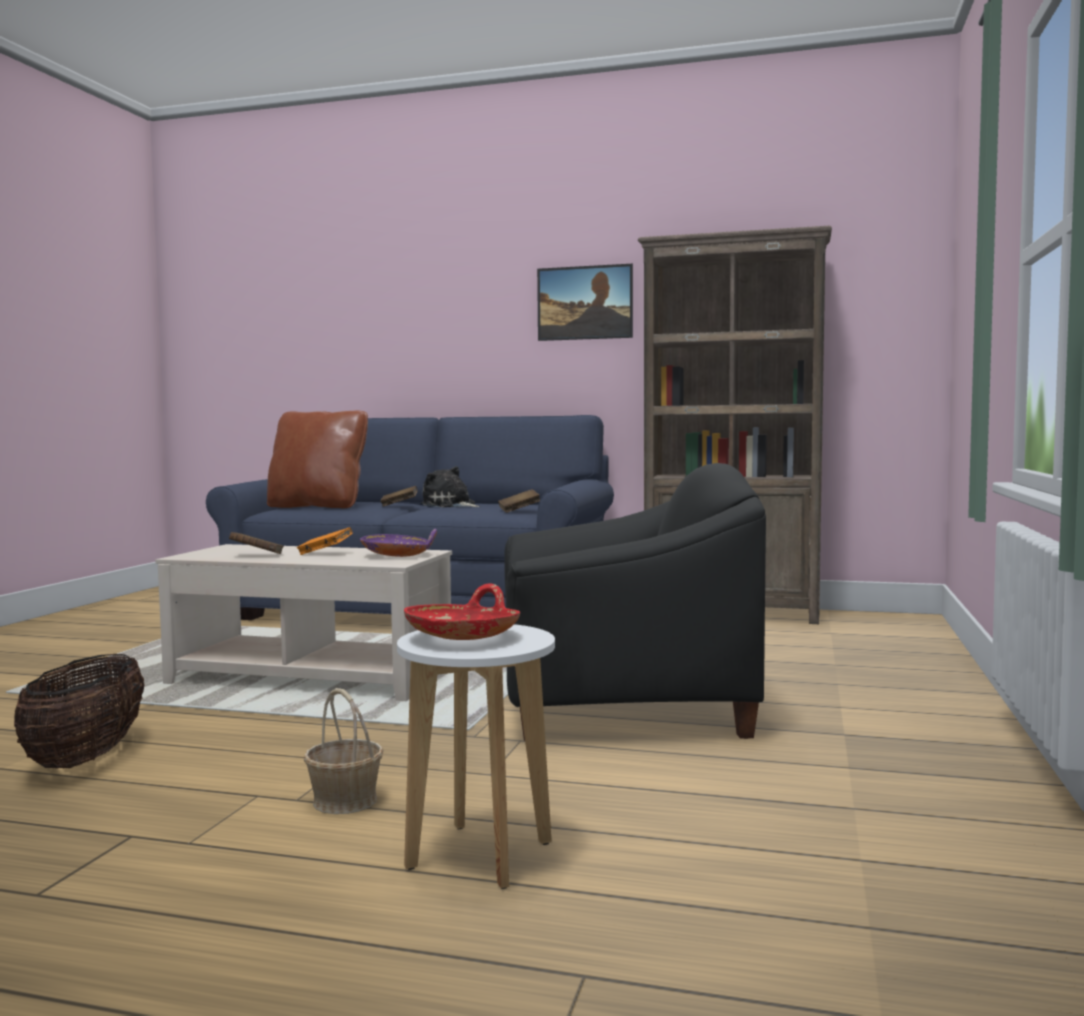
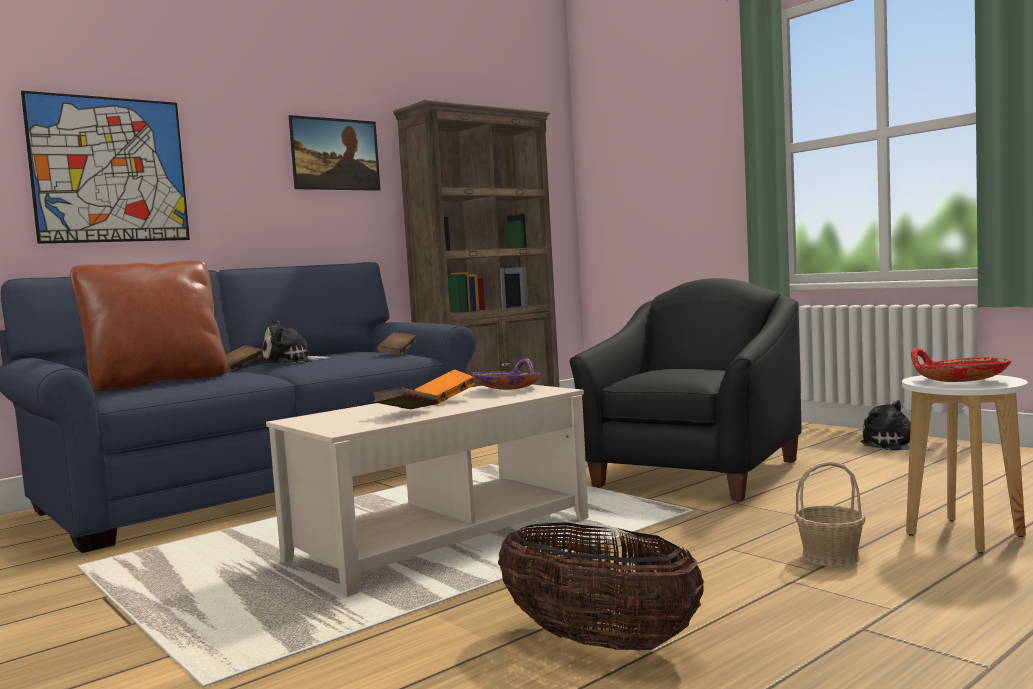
camera: 55 degrees left, 0 degrees up
none -> picture [21,91,190,244]
none -> plush toy [860,400,934,451]

